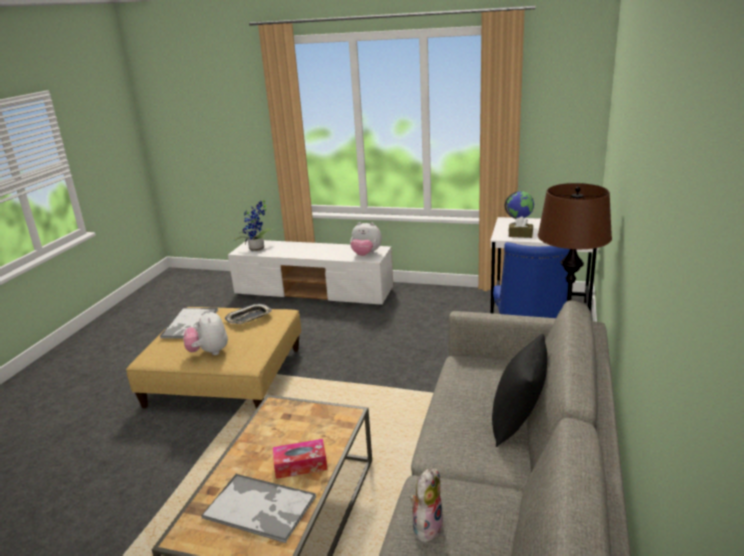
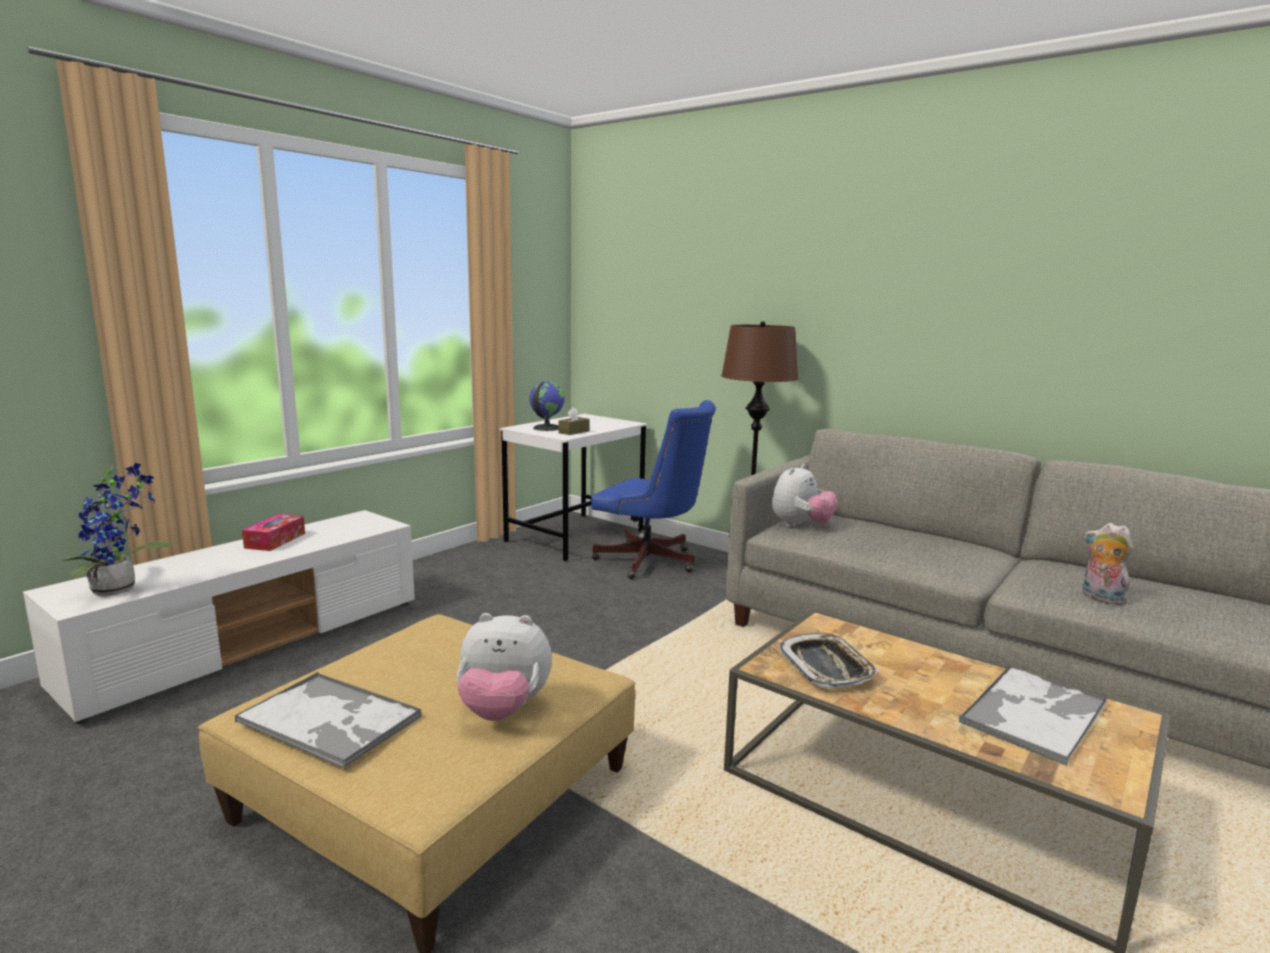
camera: 70 degrees left, 10 degrees down
tray [225,304,272,324] -> tray moved to [778,633,879,688]
tissue box [273,439,328,479] -> tissue box moved to [242,514,305,551]
plush toy [350,222,382,256] -> plush toy moved to [772,464,838,527]
black pillow [492,334,547,447] -> none

